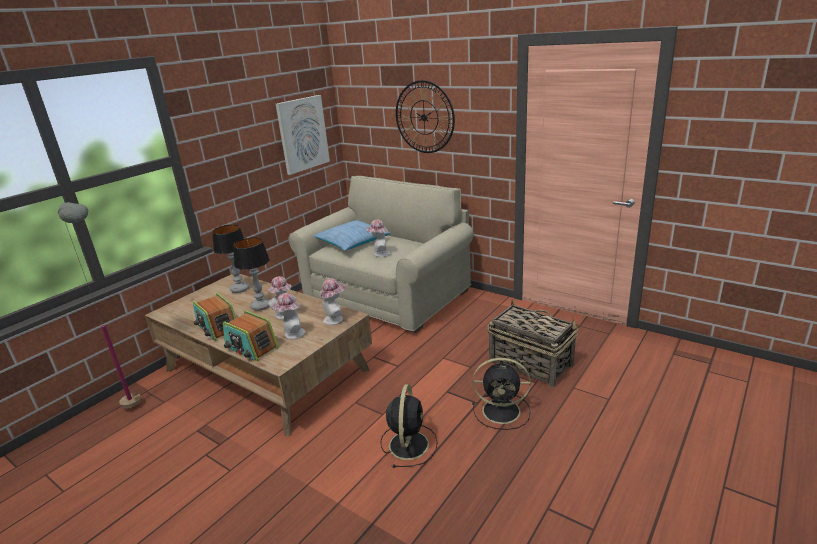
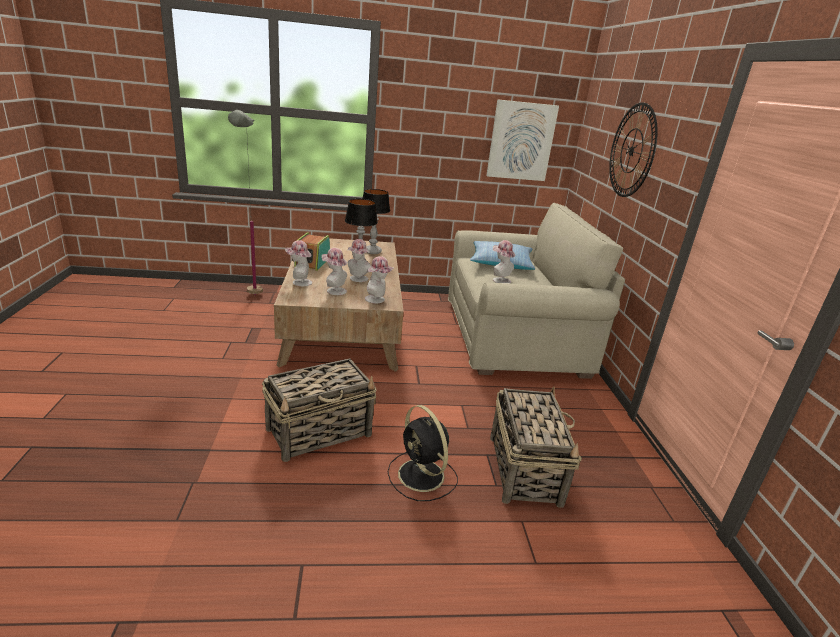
camera: 45 degrees right, 0 degrees up
radio [223,311,279,362] -> hat [285,240,312,286]
black fan [381,384,438,468] -> basket [262,358,377,462]

